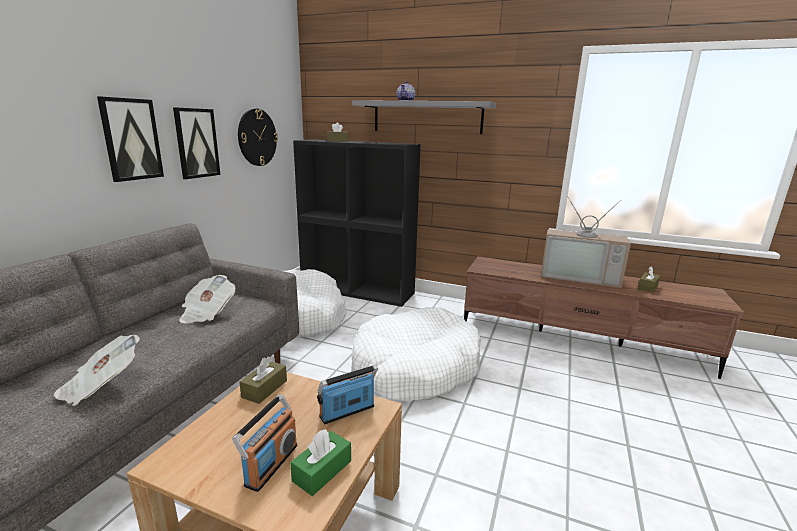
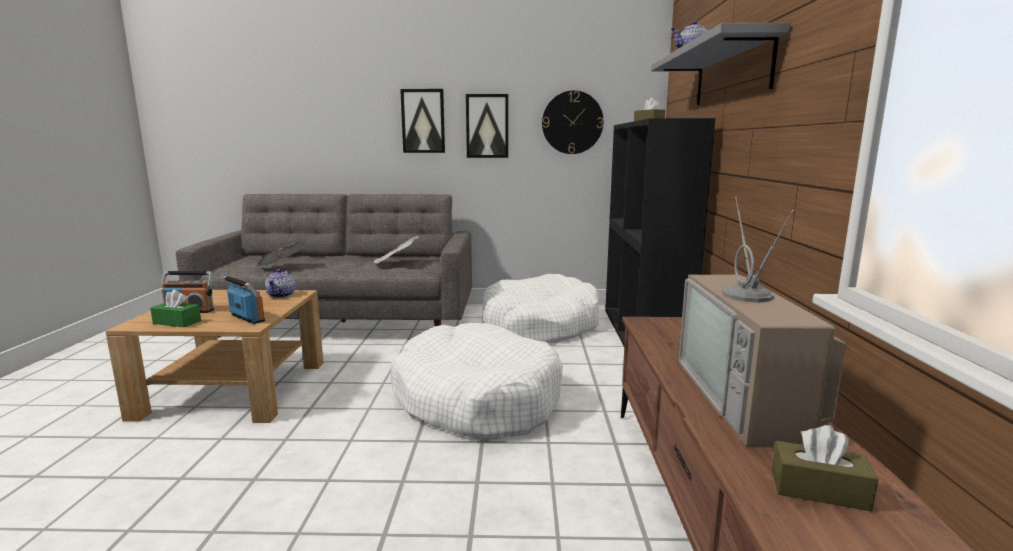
camera: 70 degrees right, 5 degrees down
brown tissue box [239,356,287,404] -> teapot [265,269,295,298]

